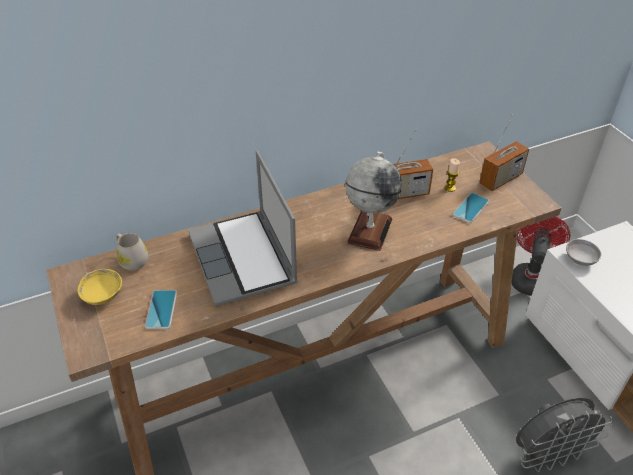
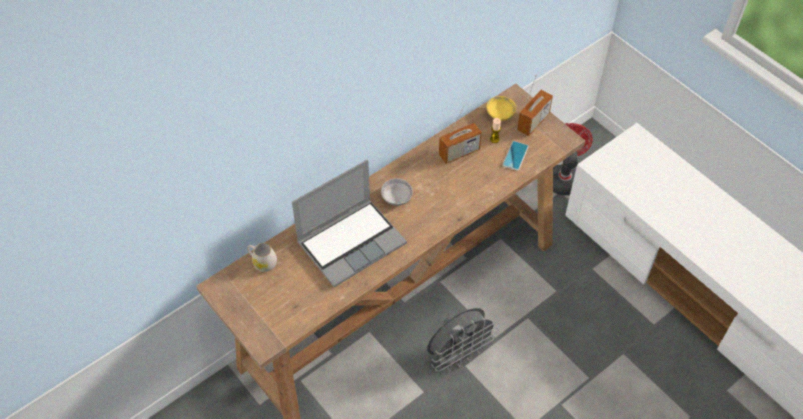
camera: 15 degrees left, 10 degrees up
yellow bowl [77,269,122,305] -> yellow bowl moved to [486,96,516,121]
phone [145,290,177,329] -> none
laptop [188,150,298,306] -> laptop turned 90 degrees counterclockwise [292,160,407,287]
globe [345,152,402,251] -> none
grey fan [516,397,613,472] -> grey fan moved to [427,308,499,372]
grey bowl [566,239,602,266] -> grey bowl moved to [381,178,413,206]

